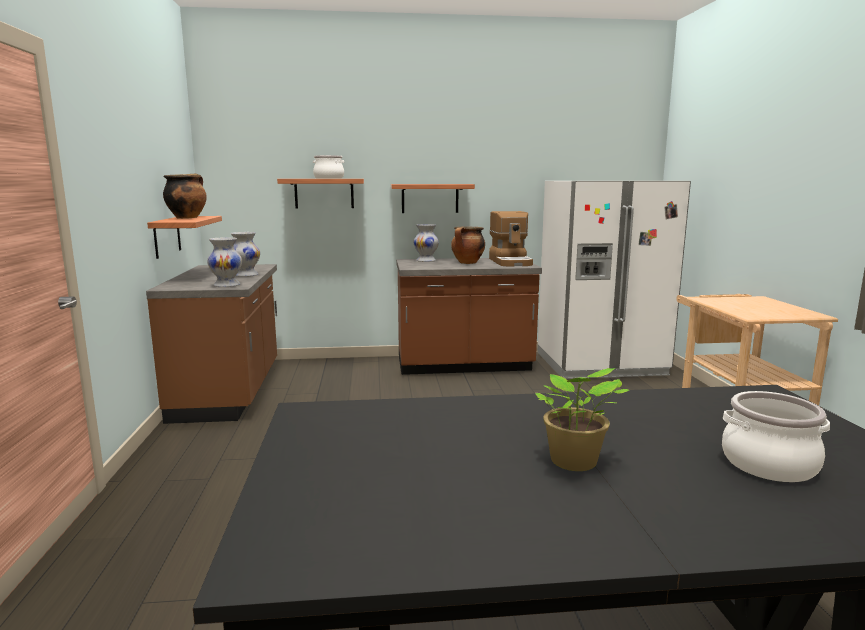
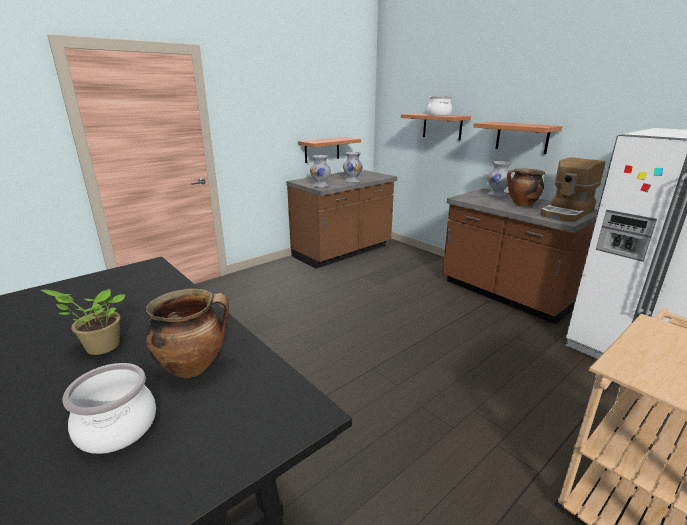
camera: 55 degrees right, 10 degrees up
cooking pot [163,174,206,219] -> cooking pot moved to [146,288,229,378]

